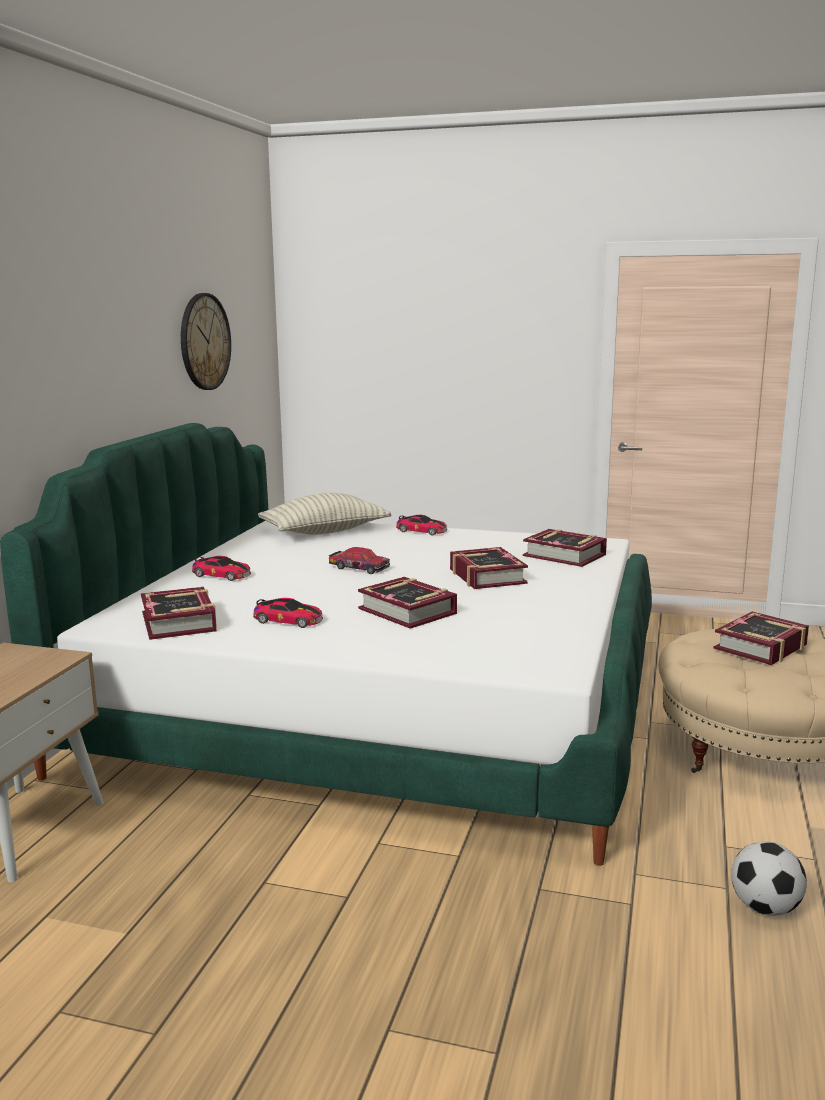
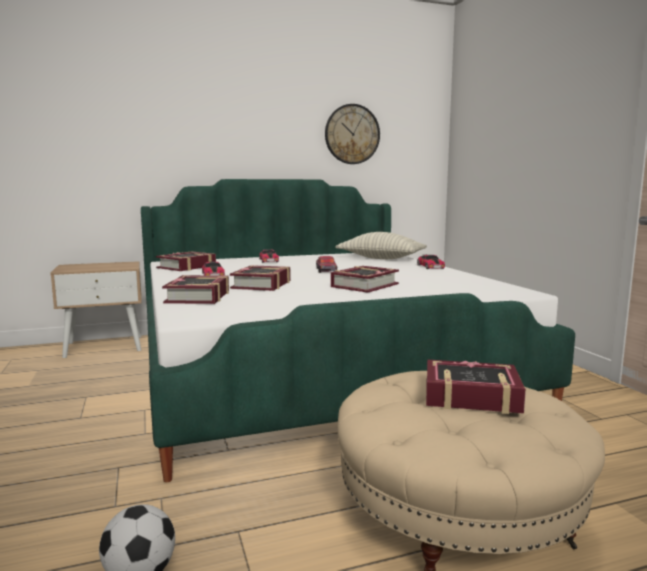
camera: 55 degrees right, 5 degrees down
book [523,529,607,567] -> book moved to [162,275,229,304]

